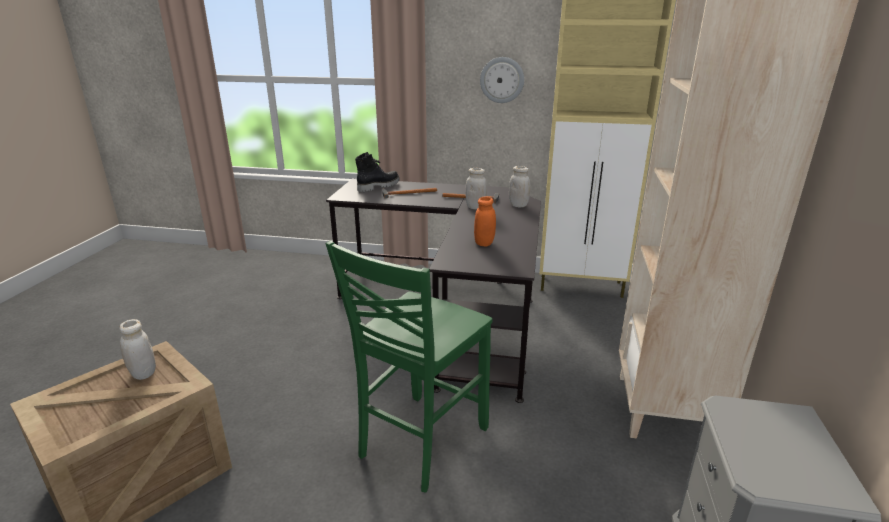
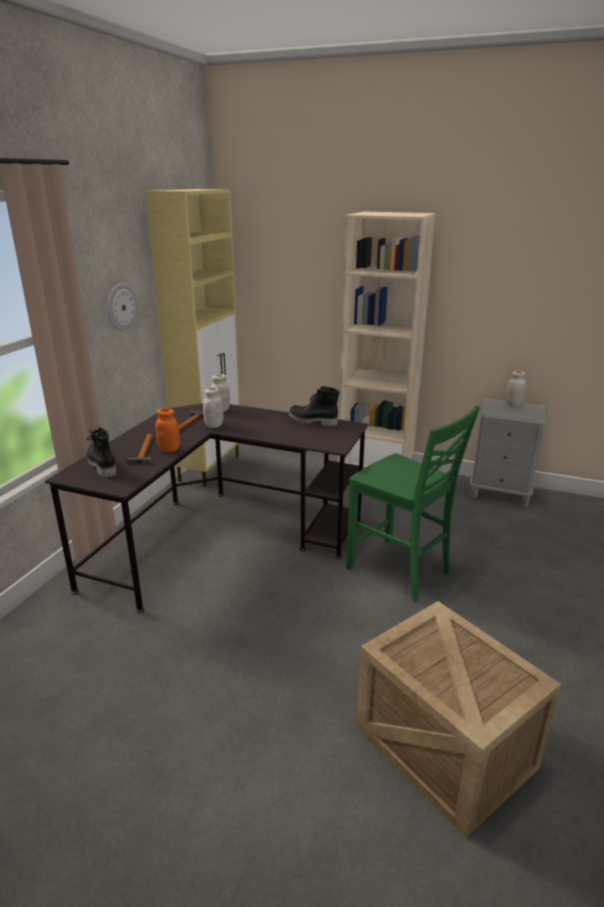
camera: 80 degrees left, 0 degrees up
white jar [120,319,156,380] -> white jar moved to [506,371,526,406]
orange jar [474,197,496,247] -> orange jar moved to [156,408,180,452]
none -> black boot [289,386,339,427]

